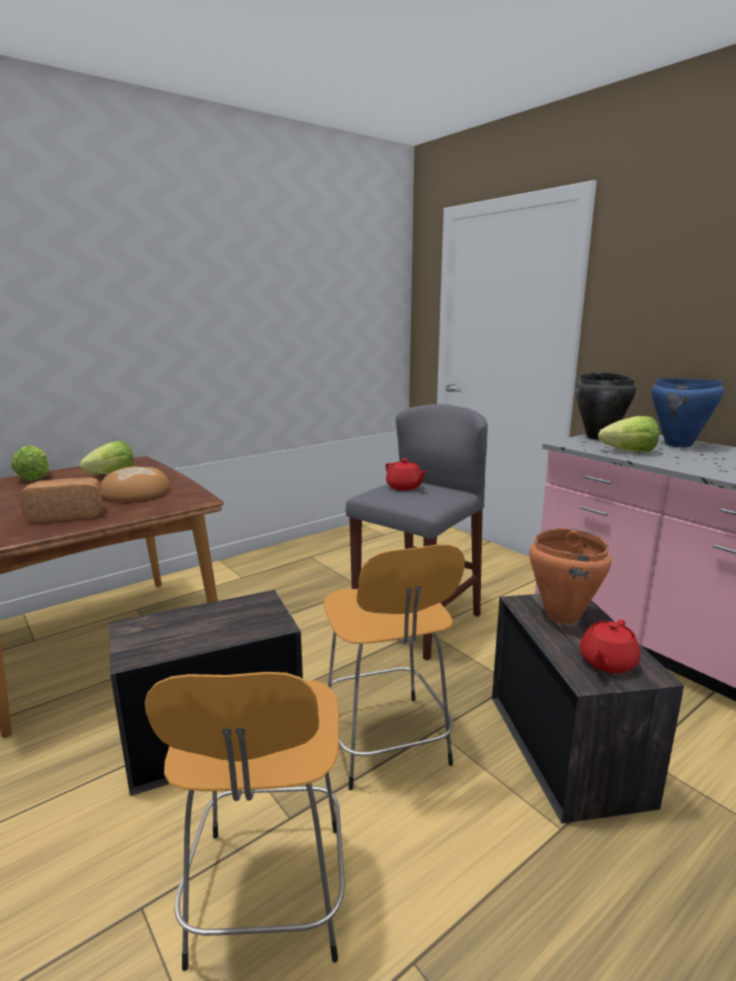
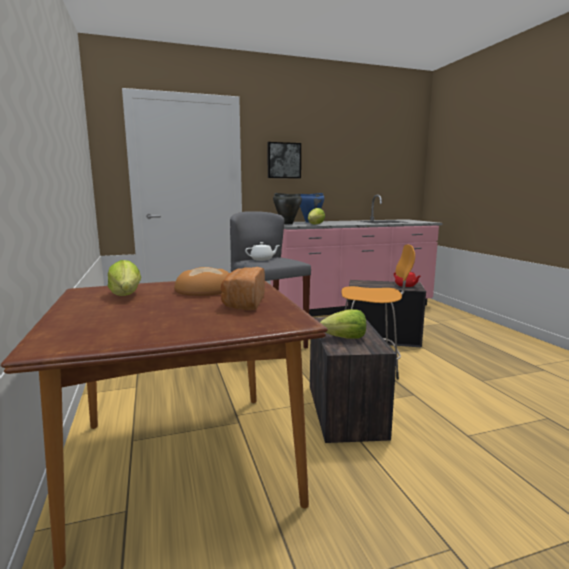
camera: 70 degrees left, 5 degrees down
lettuce [11,445,50,481] -> lettuce moved to [320,309,366,338]
orange stool [145,672,345,971] -> none
red teapot [386,459,427,490] -> white teapot [245,242,280,261]
orange cooking pot [529,528,611,624] -> none
none -> picture [267,142,301,178]

